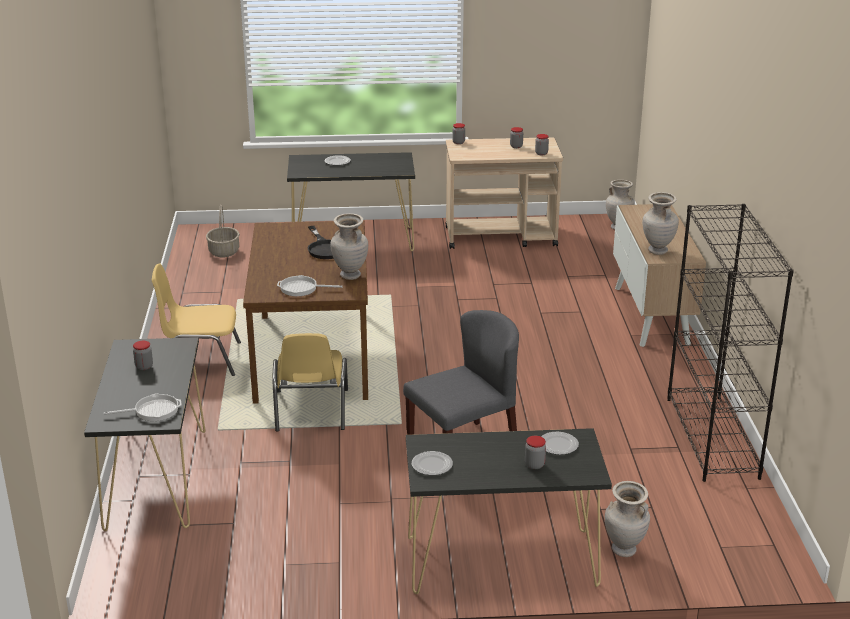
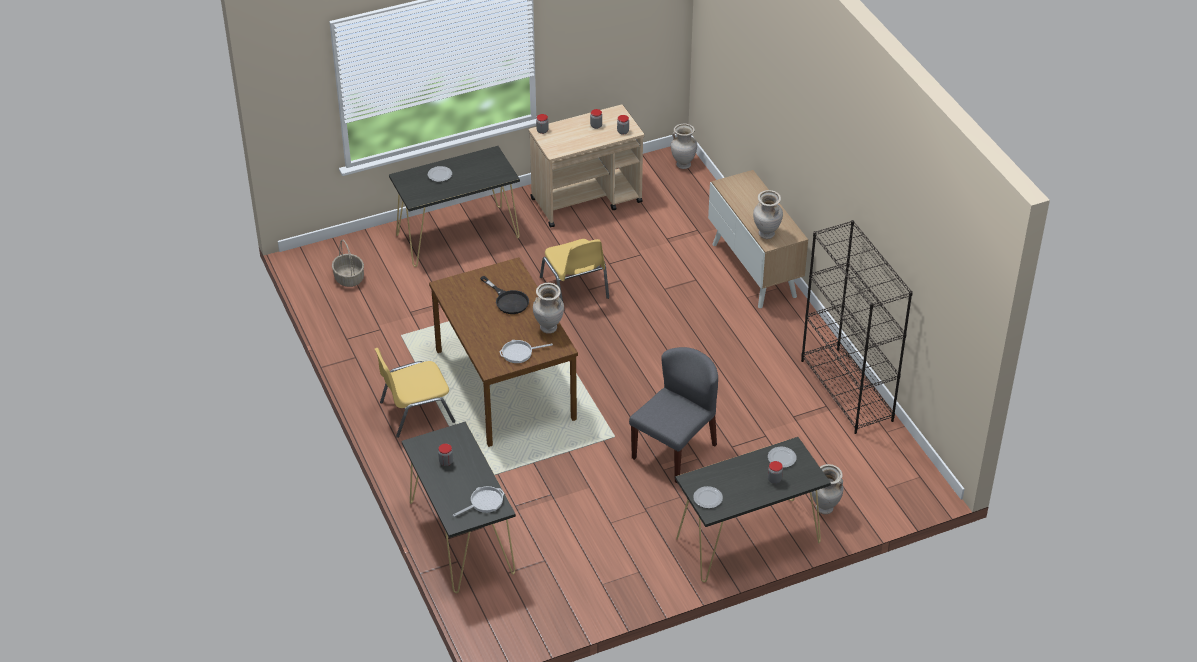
camera: 20 degrees left, 15 degrees up
yellow chair [272,333,348,432] -> yellow chair moved to [540,239,609,301]

